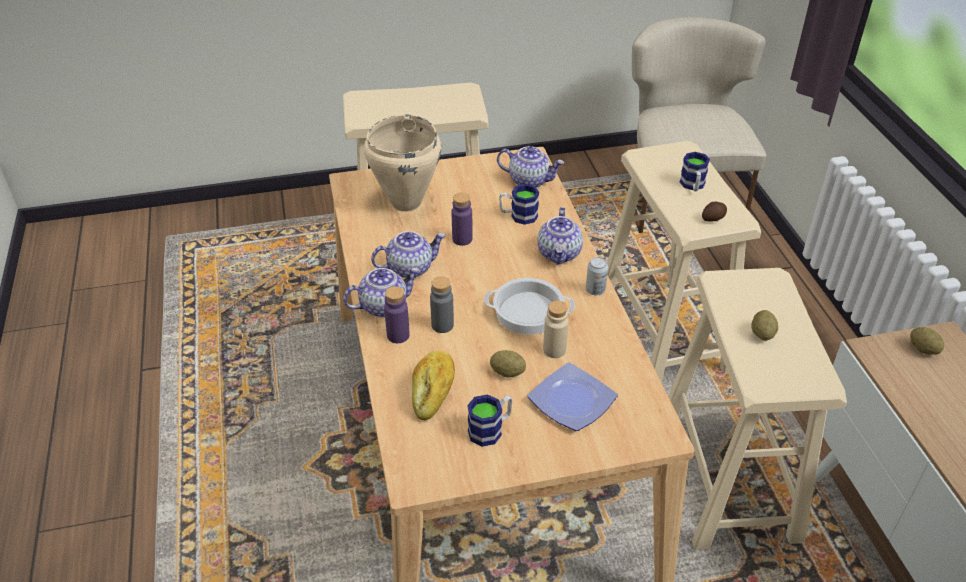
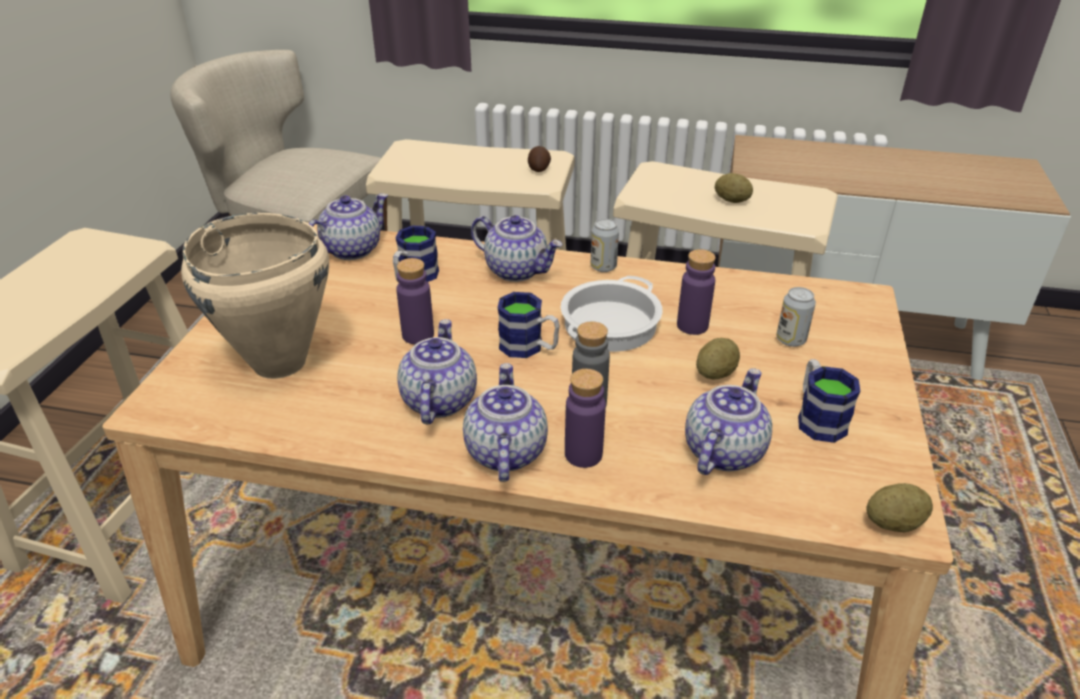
camera: 65 degrees left, 5 degrees down
bread [412,350,455,420] -> teapot [685,368,772,475]
plate [528,362,618,431] -> can [776,287,816,347]
beige bottle [543,301,569,358] -> purple bottle [677,249,716,335]
mug [679,152,710,191] -> mug moved to [497,292,560,358]
potato [910,327,944,355] -> potato moved to [866,483,933,532]

